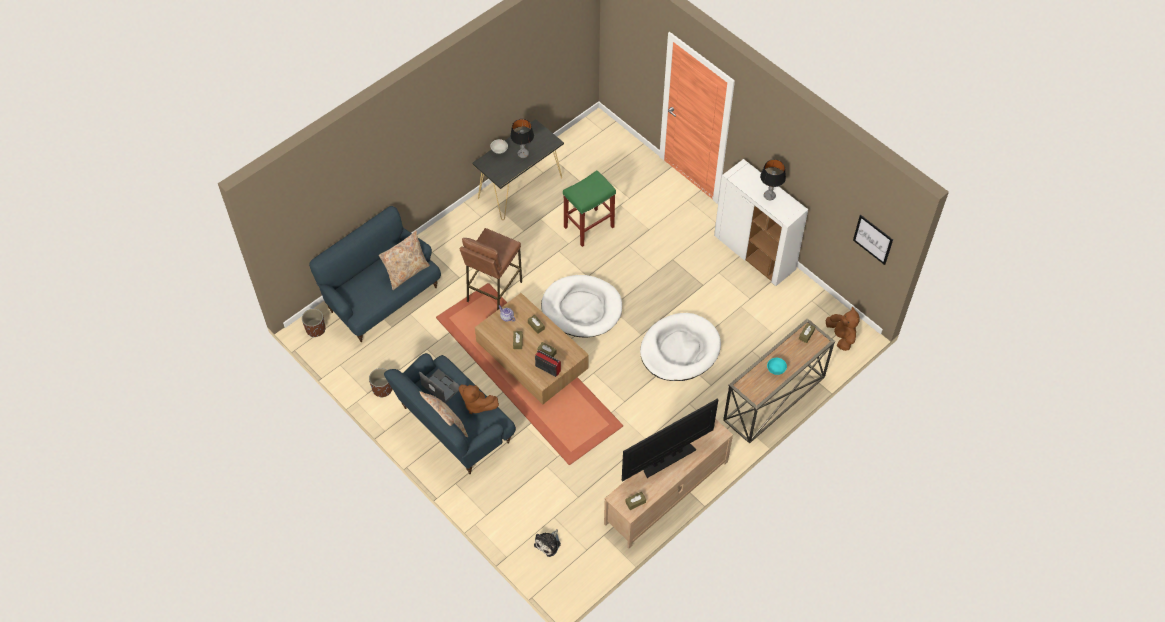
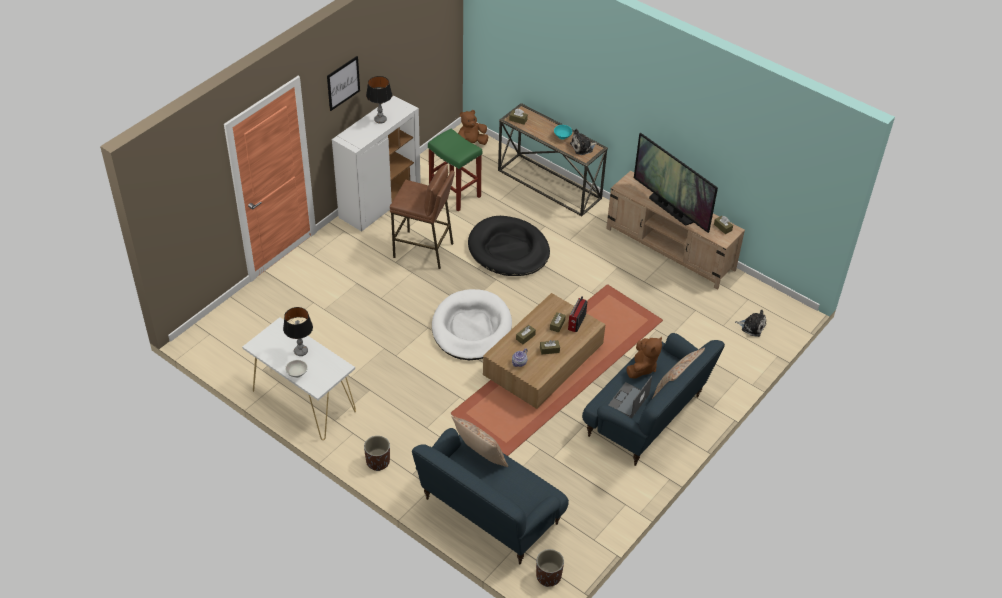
camera: 100 degrees left, 10 degrees down
brown planter [369,368,392,398] -> brown planter moved to [364,436,390,471]
brown stool [460,228,522,310] -> brown stool moved to [390,164,455,269]
black console table [472,119,564,220] -> white console table [242,317,356,440]
green stool [563,171,616,247] -> green stool moved to [428,128,482,211]
white dog bed [640,313,721,381] -> black dog bed [468,216,550,276]
picture [853,215,893,265] -> picture moved to [327,56,360,111]
none -> plush toy [570,129,597,155]

